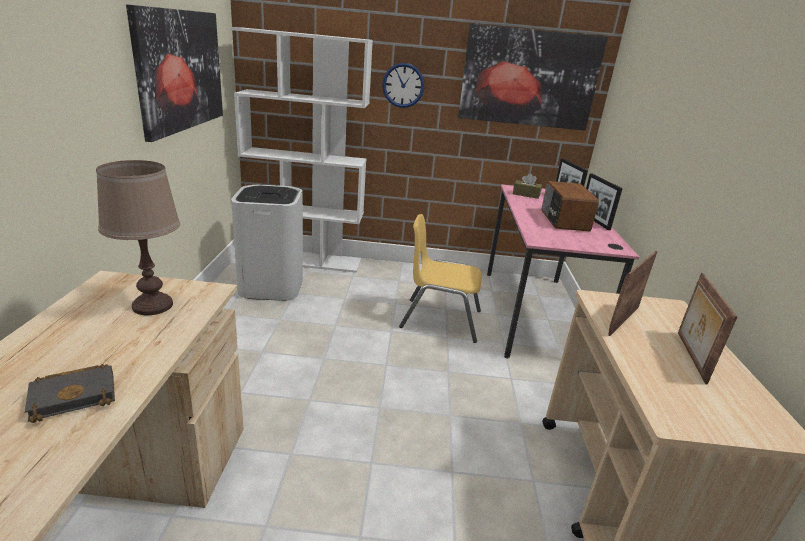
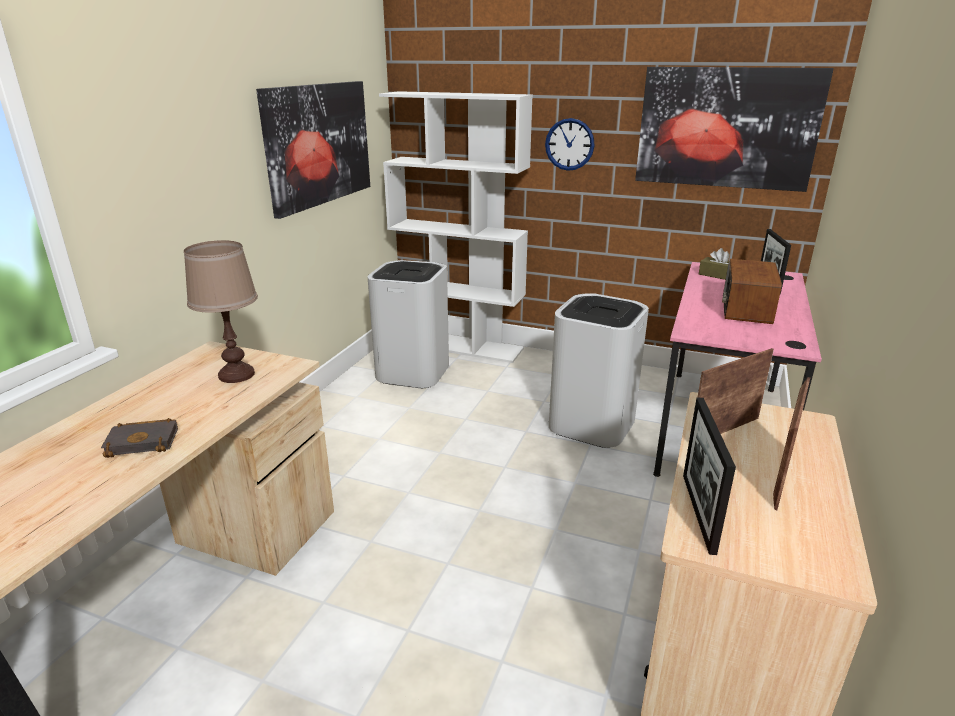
camera: 20 degrees right, 0 degrees up
yellow chair [399,214,482,343] -> white trash can [549,293,649,448]
picture frame [586,173,623,230] -> picture frame moved to [683,398,736,555]

